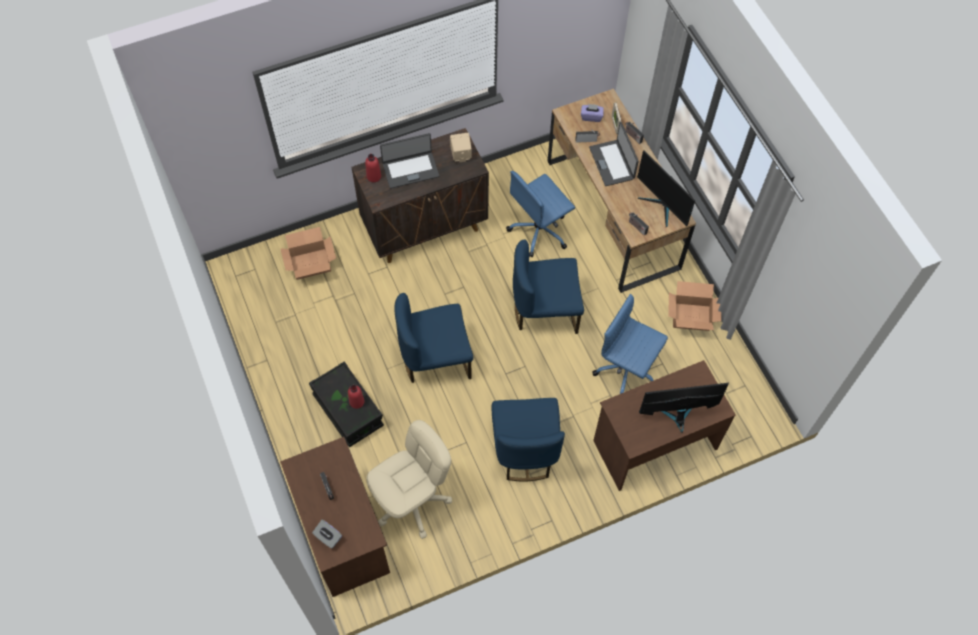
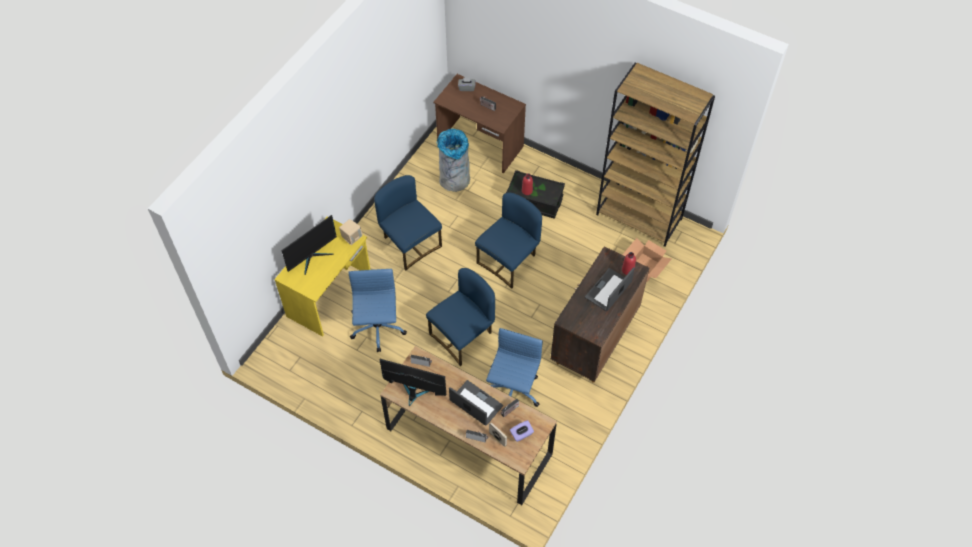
camera: 145 degrees right, 5 degrees down
beige office chair [366,420,452,539] -> grey trash can [437,129,470,192]
beige speaker [450,133,472,162] -> beige speaker moved to [339,219,363,245]
blue office chair [593,294,668,394] -> blue office chair turned 90 degrees counterclockwise [349,269,407,352]
brown desk [593,360,736,491] -> yellow desk [274,217,370,337]
cardboard box [668,281,721,331] -> none
none -> brown bookcase [596,63,715,247]

